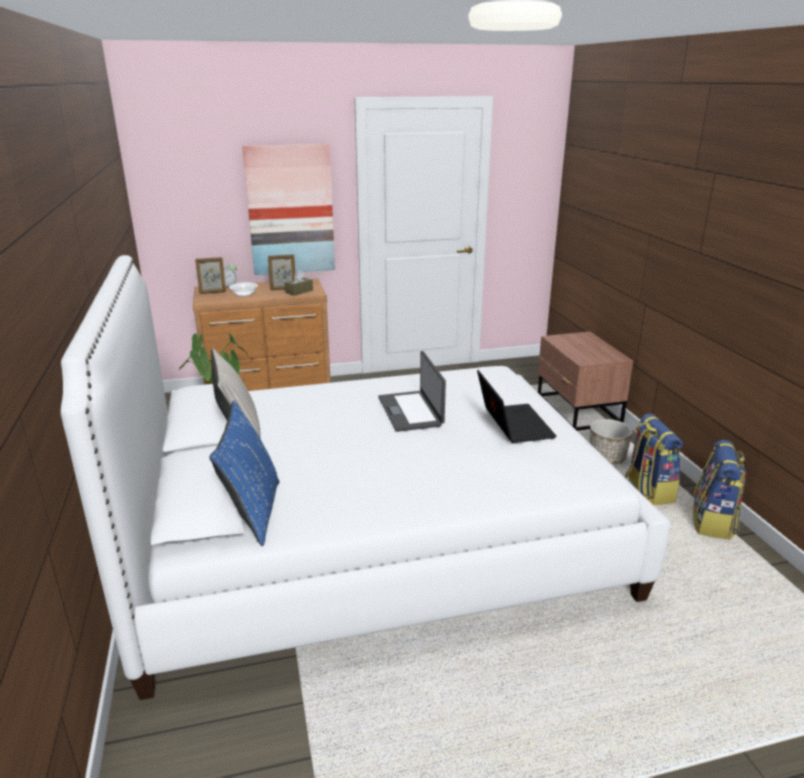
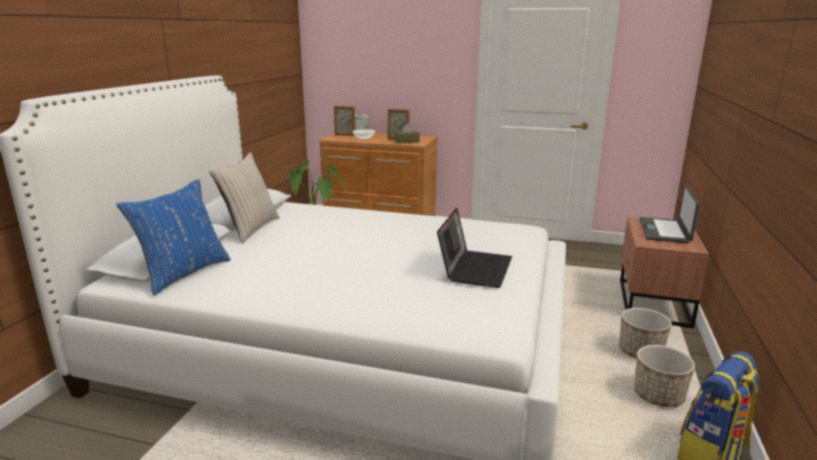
camera: 30 degrees right, 5 degrees down
picture [242,144,335,275] -> none
laptop [378,351,446,432] -> laptop moved to [639,185,700,243]
backpack [625,414,683,505] -> planter [634,345,695,407]

